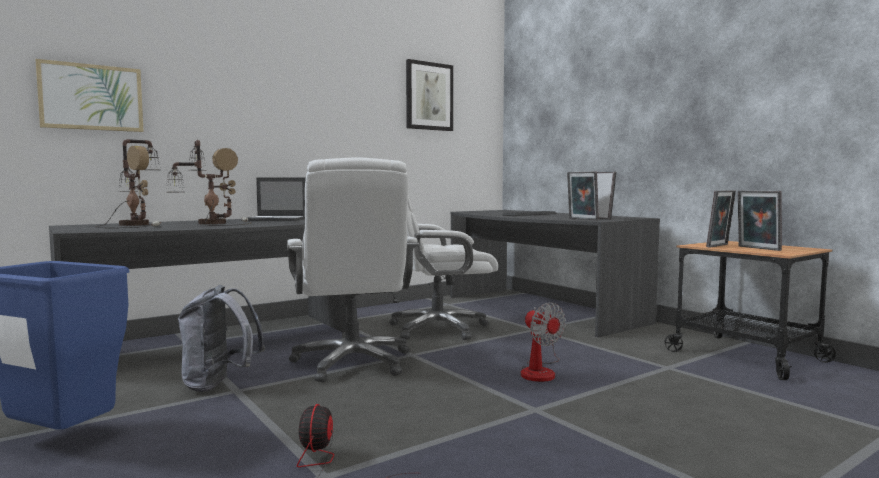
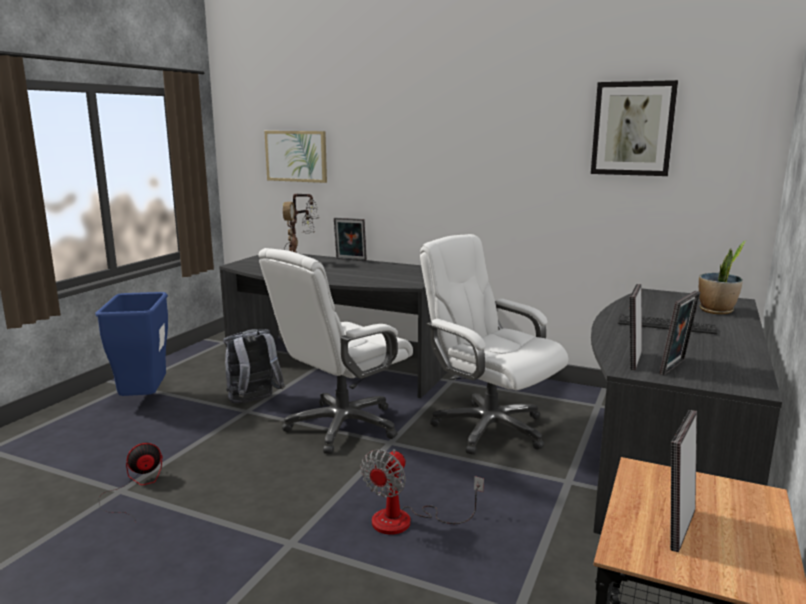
camera: 60 degrees right, 10 degrees up
table lamp [167,140,252,226] -> none
laptop [241,177,306,221] -> none
picture frame [706,190,736,248] -> picture frame moved to [334,218,367,261]
none -> potted plant [699,241,746,315]

